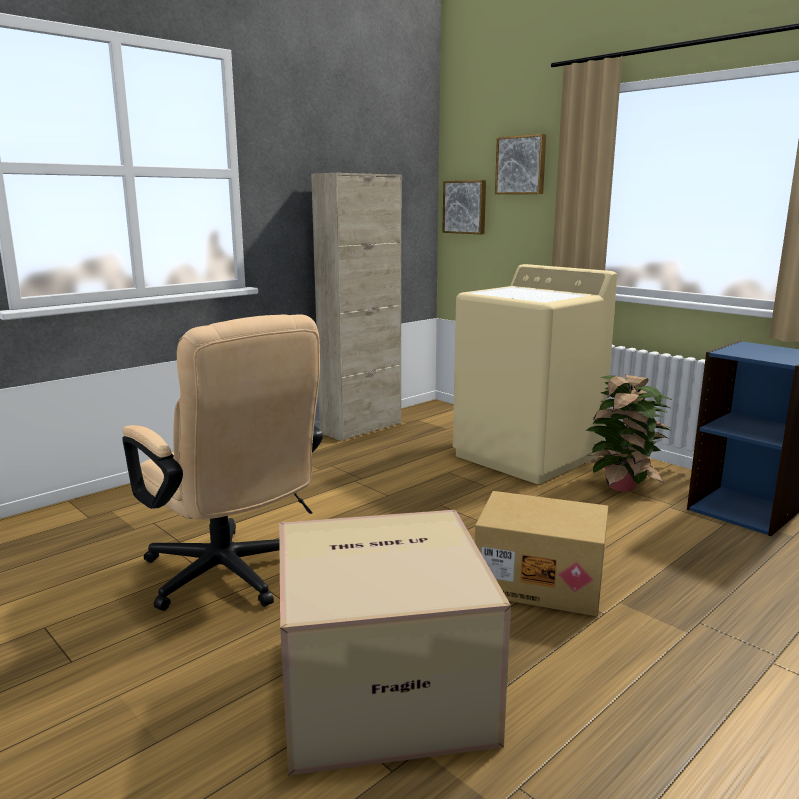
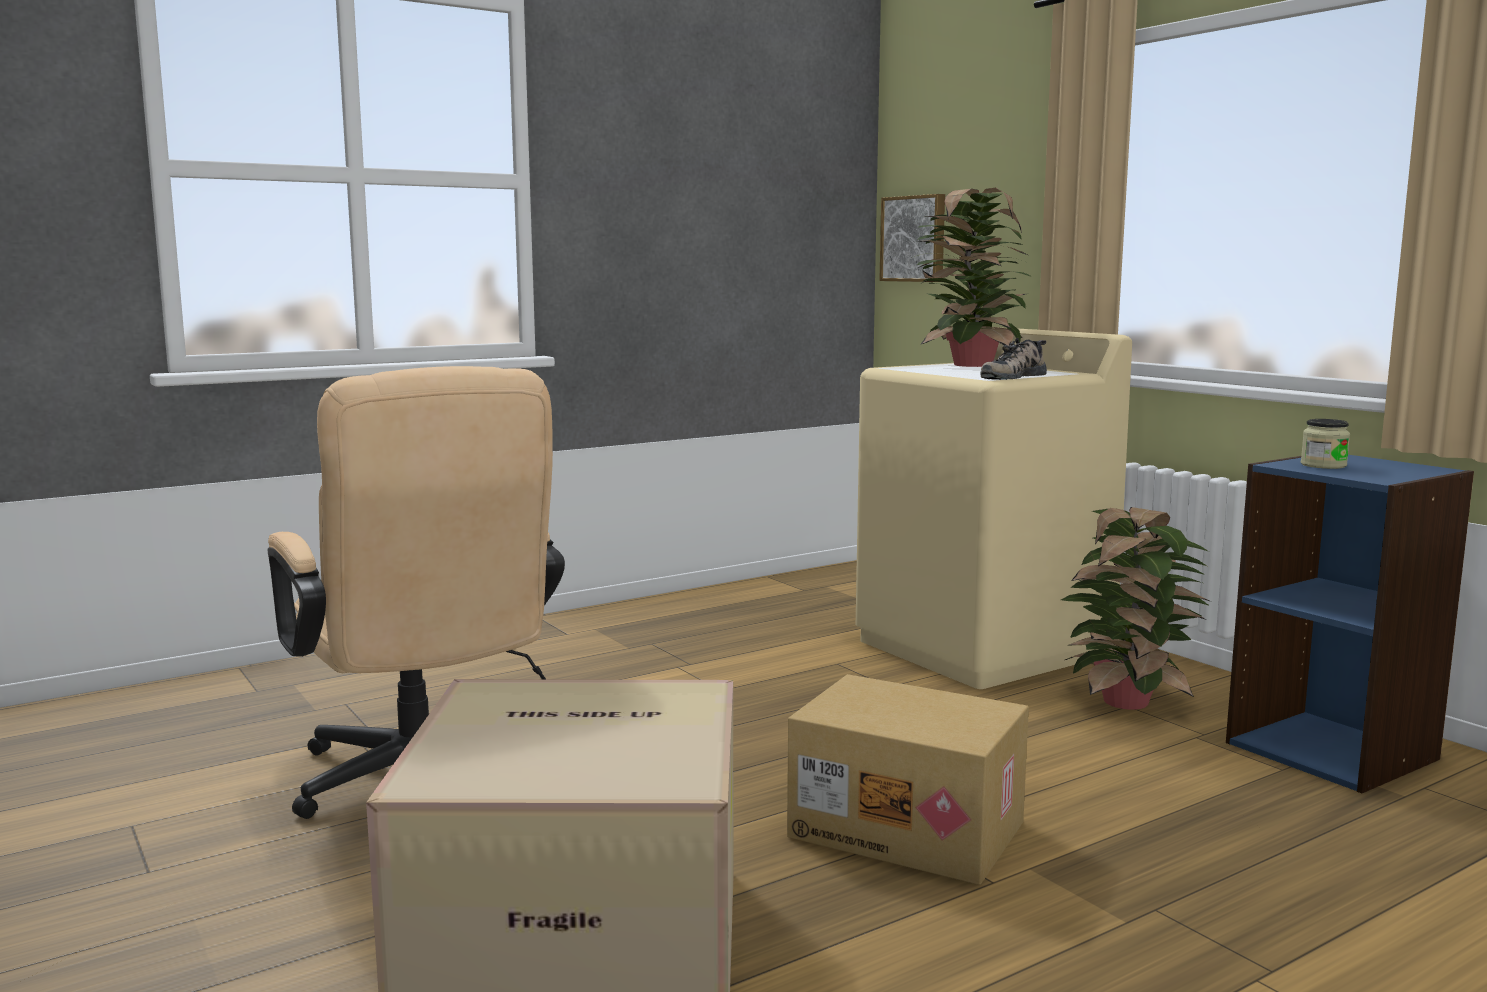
camera: 10 degrees right, 5 degrees down
beige cabinet [311,173,401,441] -> none
picture [495,134,546,194] -> none
none -> potted plant [911,188,1032,367]
none -> shoe [980,338,1047,380]
none -> jar [1301,419,1350,469]

